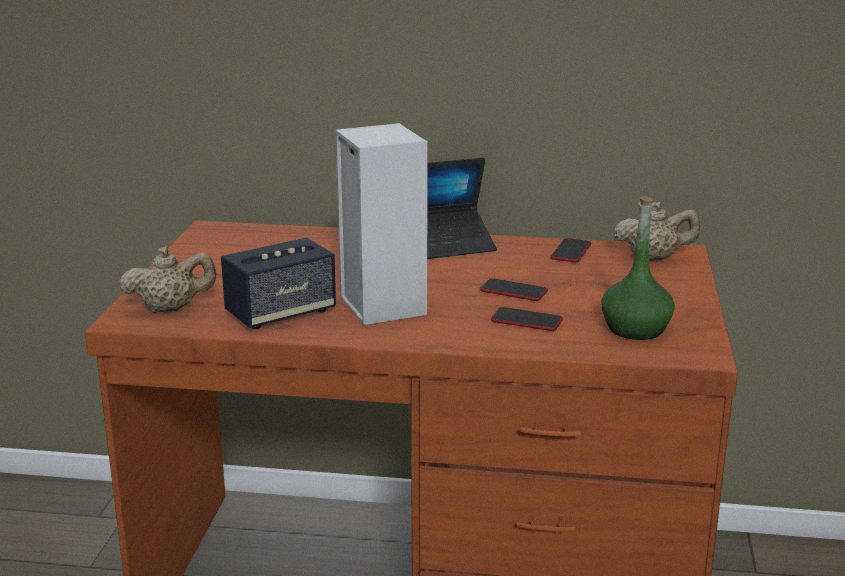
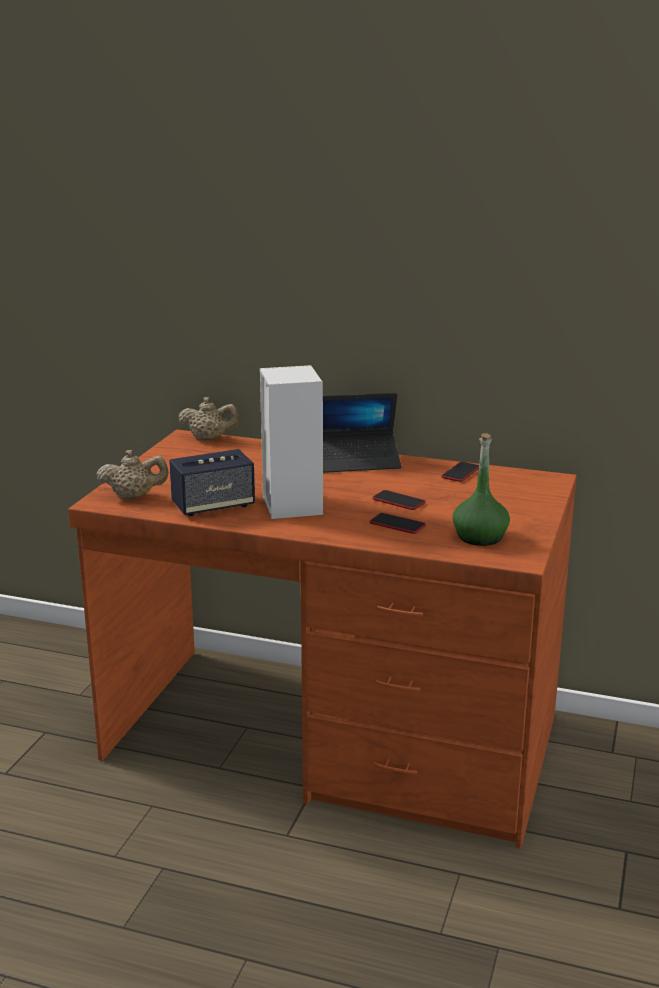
camera: 10 degrees right, 0 degrees up
beige teapot [614,202,700,261] -> beige teapot moved to [178,397,239,441]

